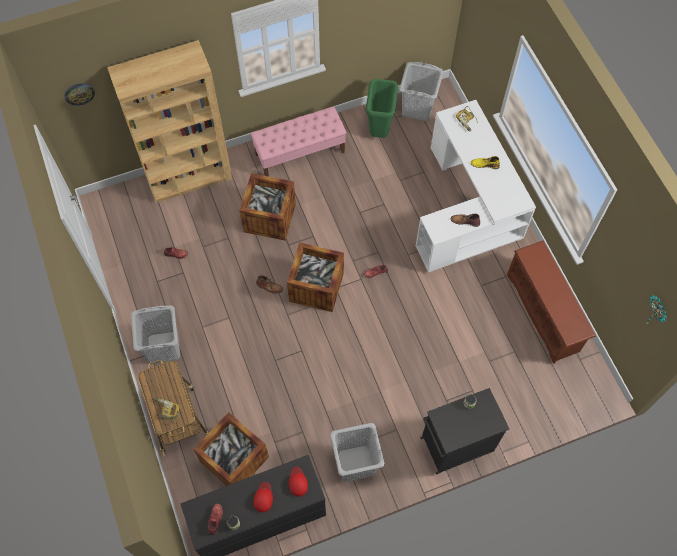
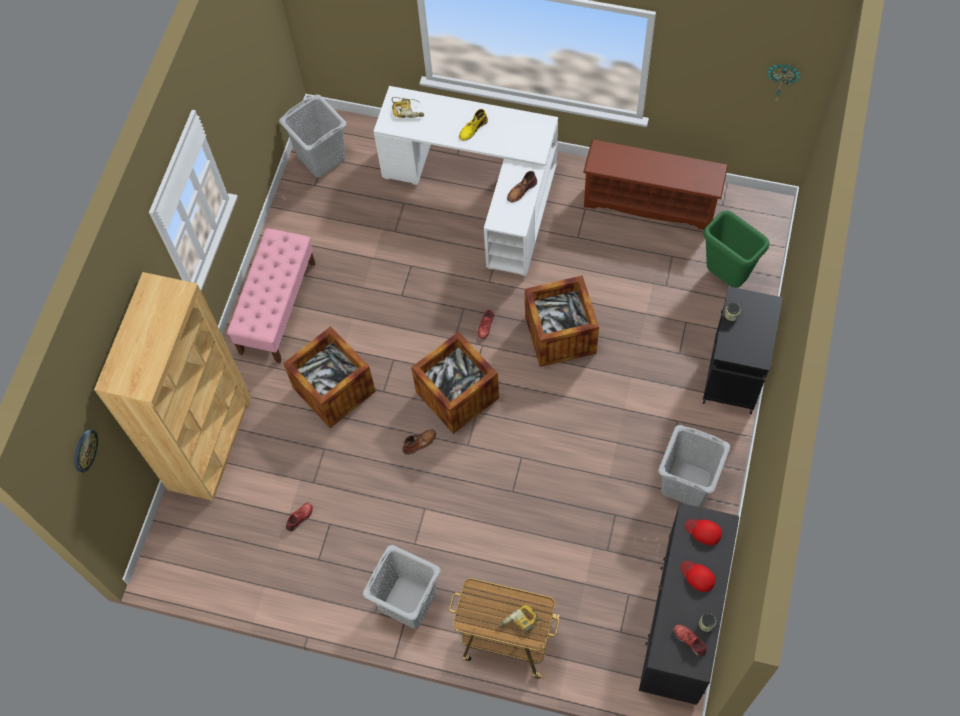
camera: 50 degrees left, 0 degrees up
crate [193,412,269,486] -> crate moved to [525,275,599,367]
green trash can [366,79,398,138] -> green trash can moved to [703,210,770,288]

